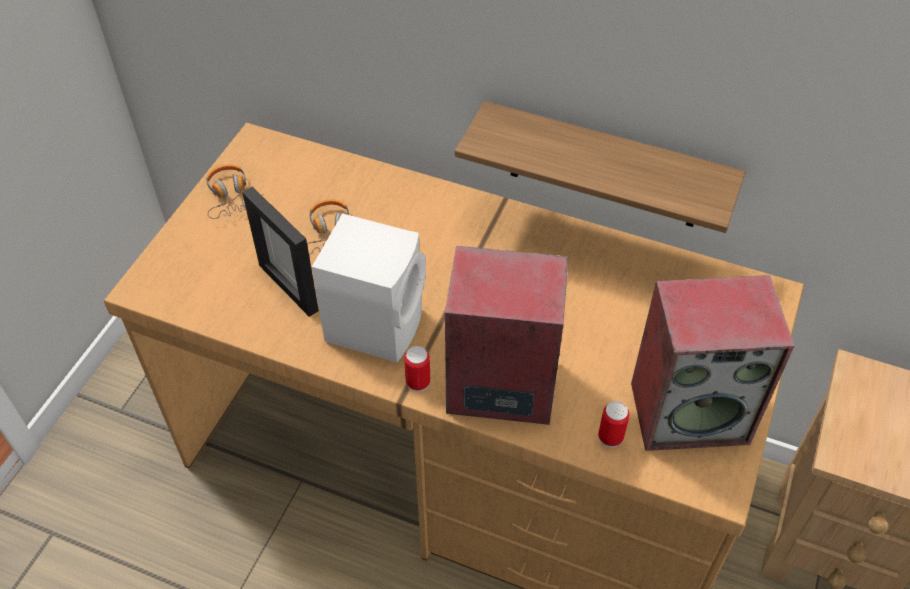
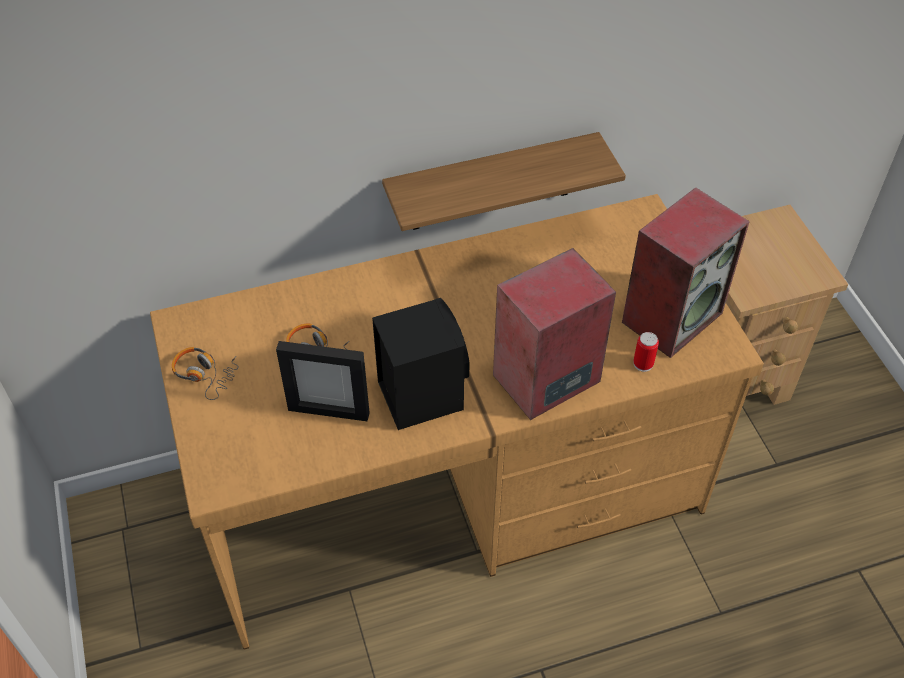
camera: 40 degrees left, 0 degrees up
white speaker [312,213,426,363] -> black speaker [372,298,470,430]
can [404,346,430,392] -> none

